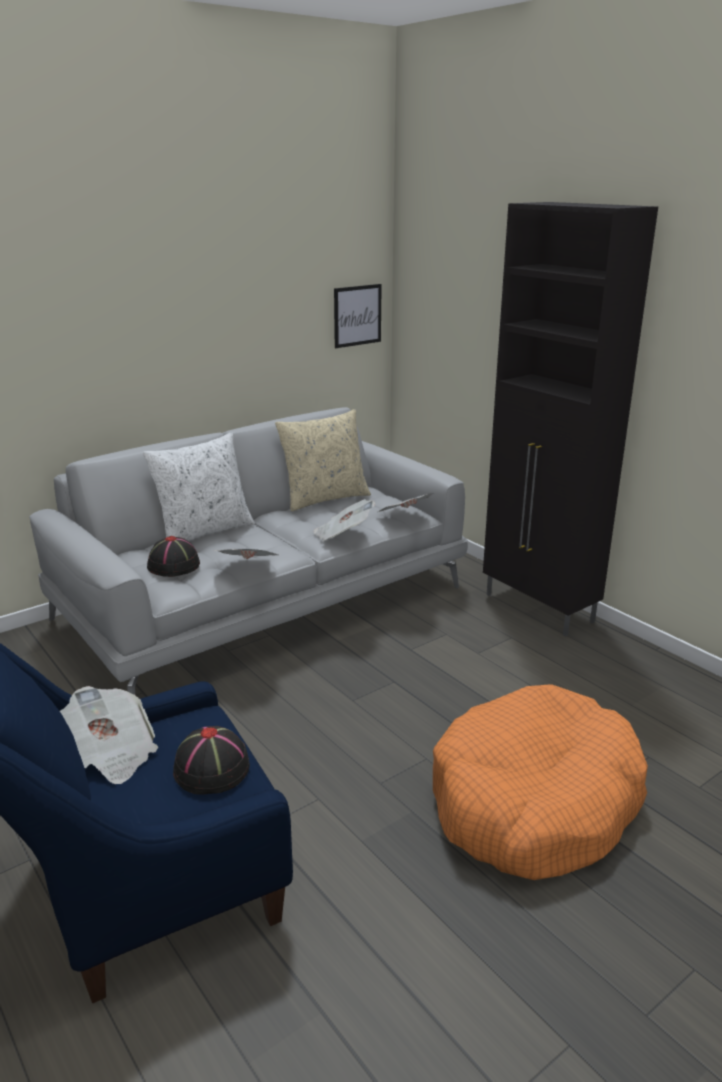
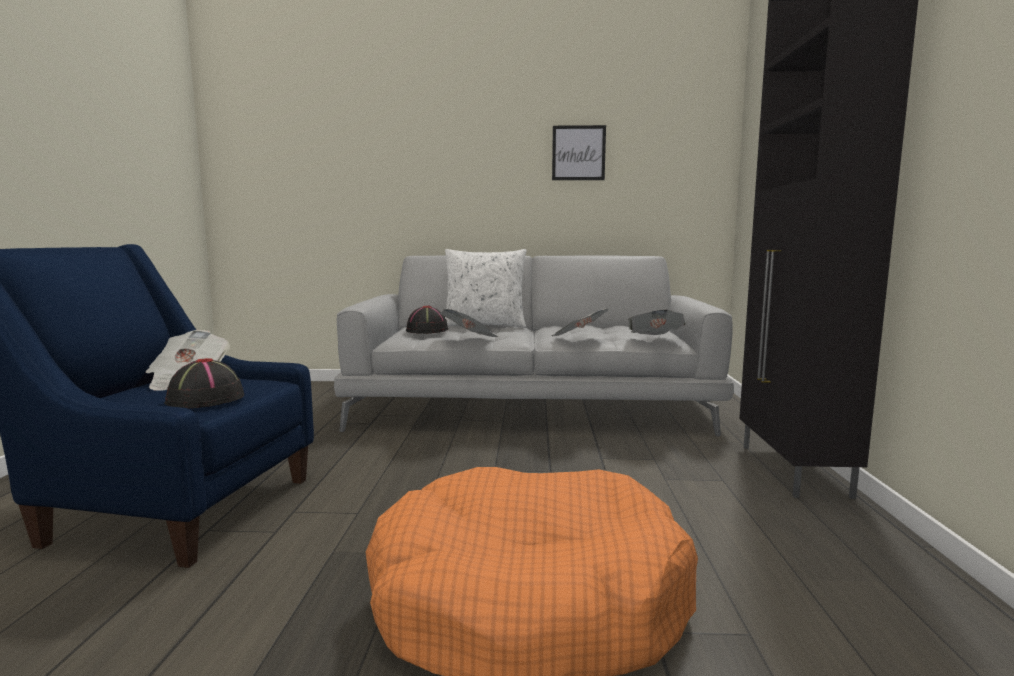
camera: 40 degrees right, 15 degrees down
beige pillow [275,409,371,511] -> none
picture [334,284,382,348] -> picture moved to [552,125,606,180]

